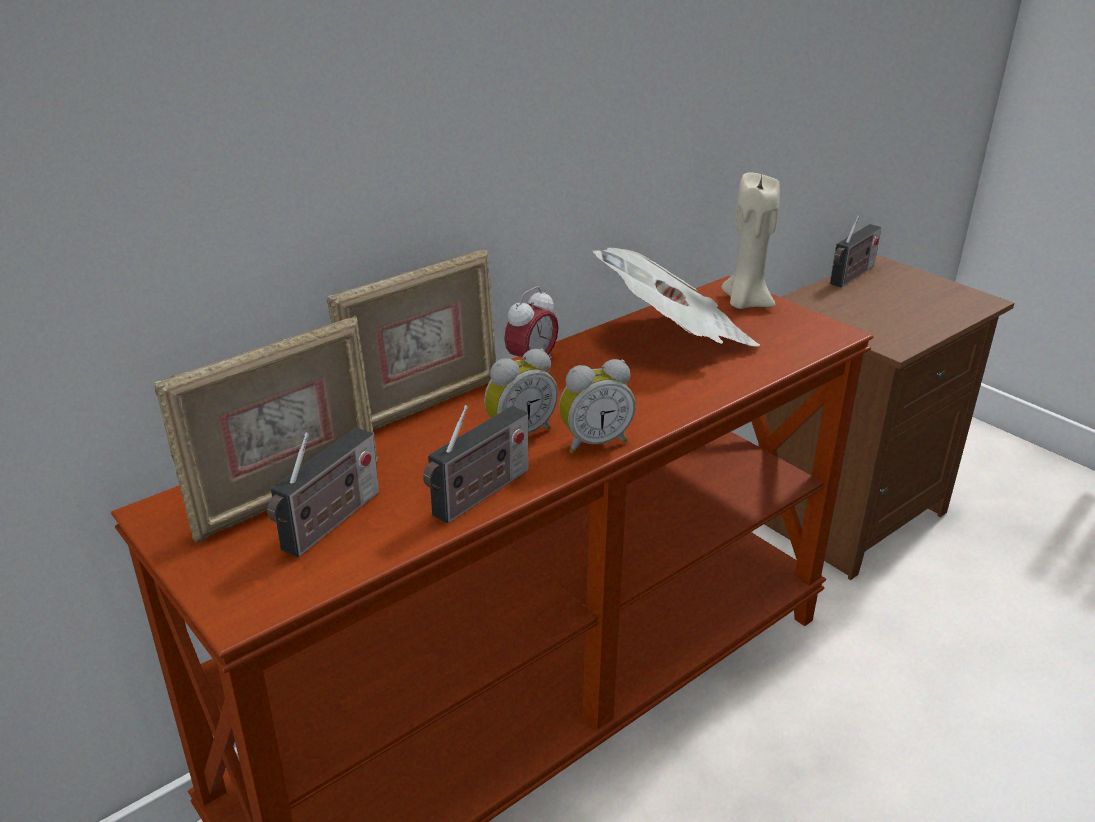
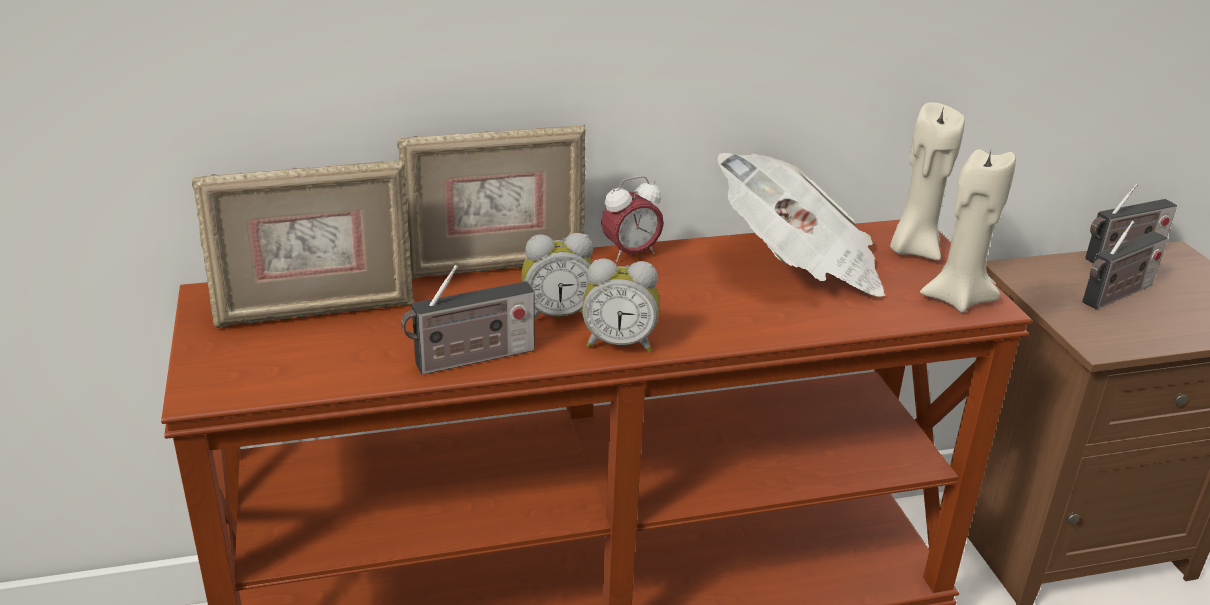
camera: 25 degrees right, 0 degrees up
radio [267,427,379,557] -> radio moved to [1082,221,1168,310]
none -> beige candle [920,149,1016,313]

